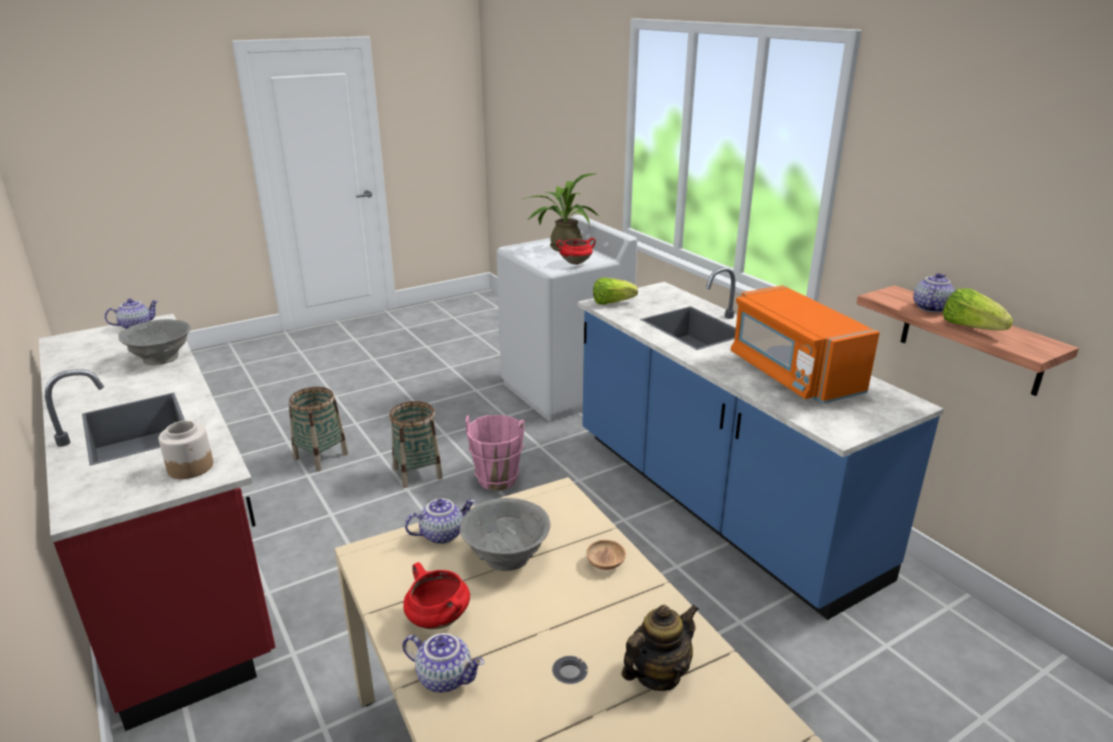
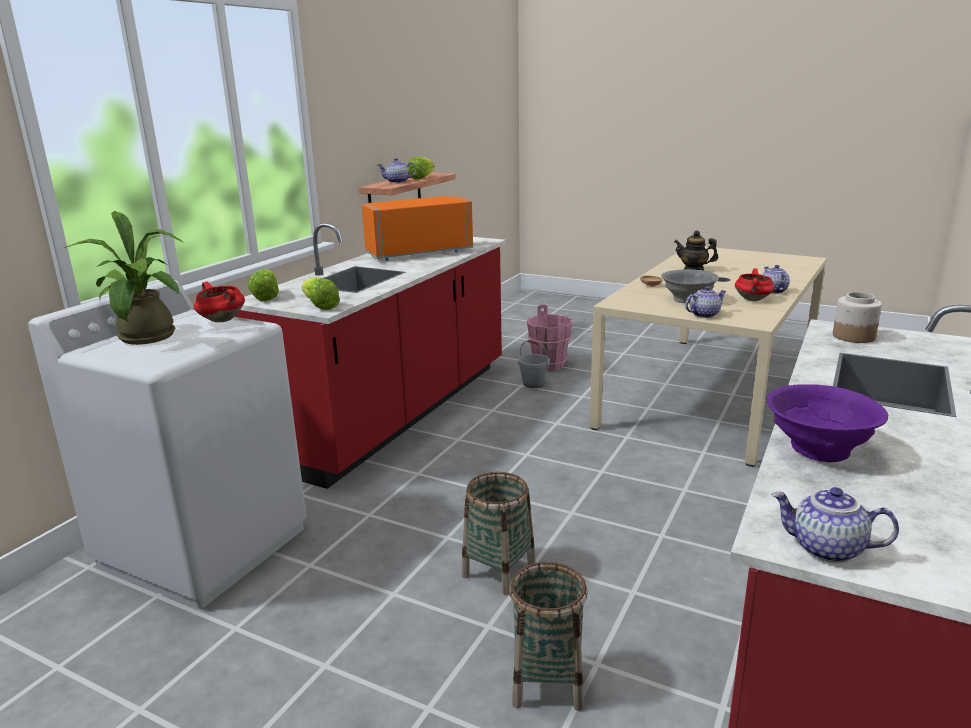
camera: 120 degrees left, 5 degrees down
grey bowl [119,319,191,365] -> purple bowl [767,384,888,463]
teapot [405,499,475,544] -> teapot turned 120 degrees clockwise [685,286,726,318]
pink bucket [466,415,524,491] -> pink bucket moved to [527,304,572,371]
blue counter [578,267,944,620] -> red counter [235,223,506,489]
orange microwave [731,285,880,404] -> orange microwave turned 150 degrees counterclockwise [362,196,473,261]
none -> lettuce [248,269,279,301]
none -> grey bucket [518,340,550,388]

